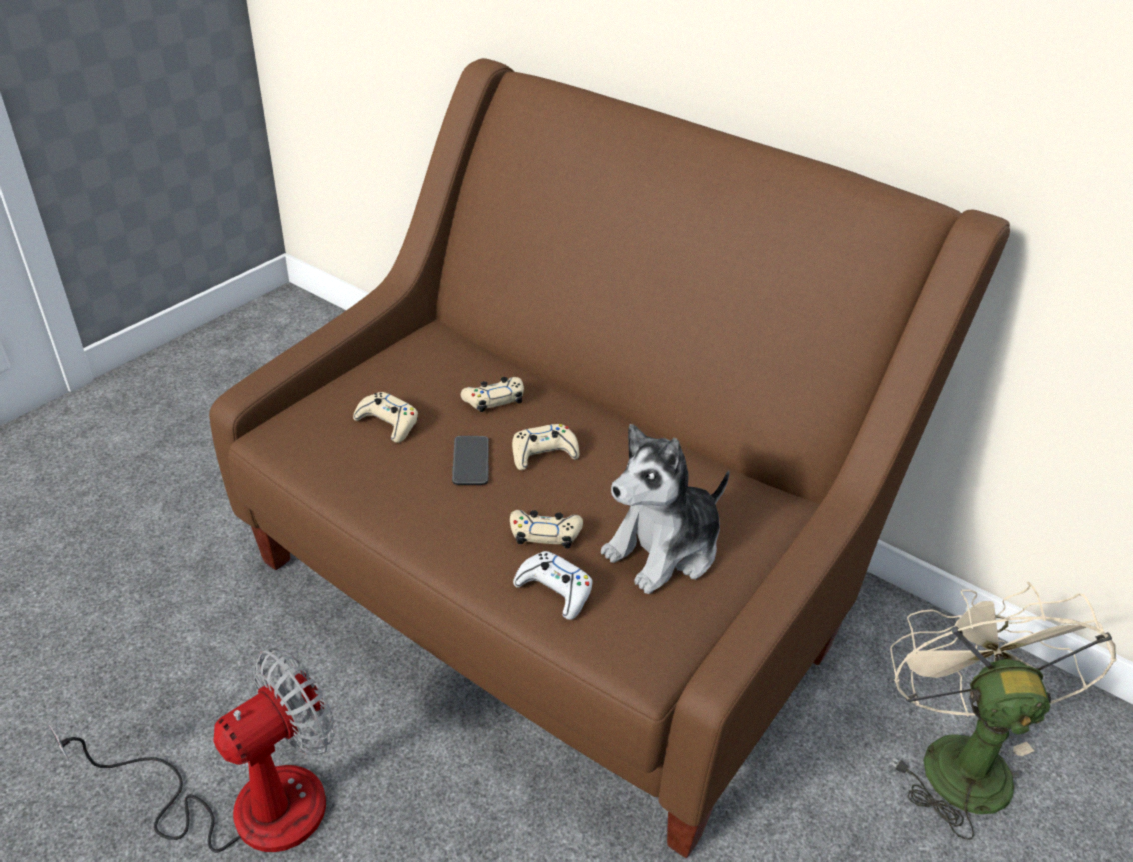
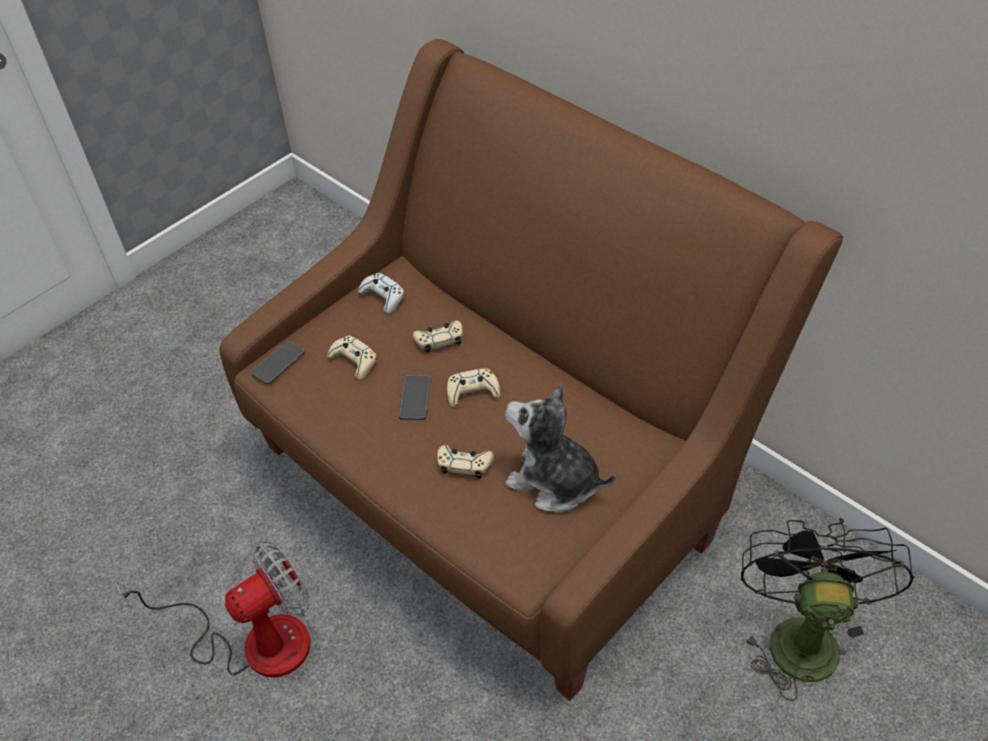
camera: 10 degrees right, 10 degrees up
white game controller [513,551,593,620] -> white game controller moved to [358,273,404,314]
plush toy [601,424,730,594] -> plush toy turned 60 degrees clockwise [505,383,616,512]
beige fan [890,582,1117,840] -> black fan [741,518,914,701]
none -> phone [251,341,305,384]

